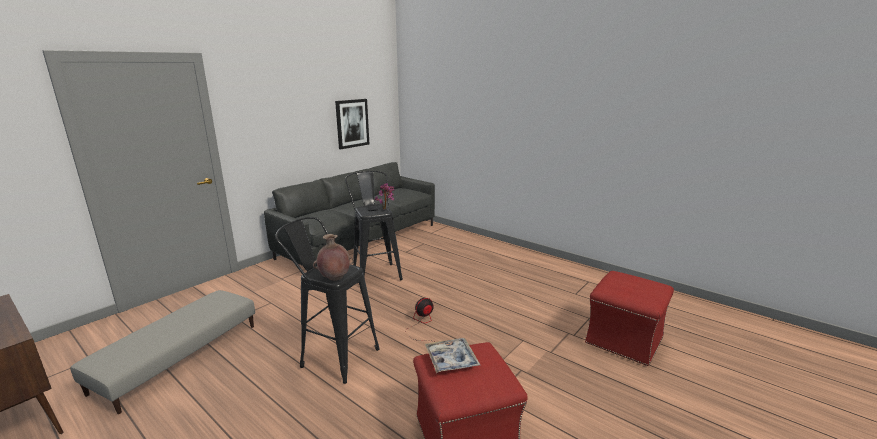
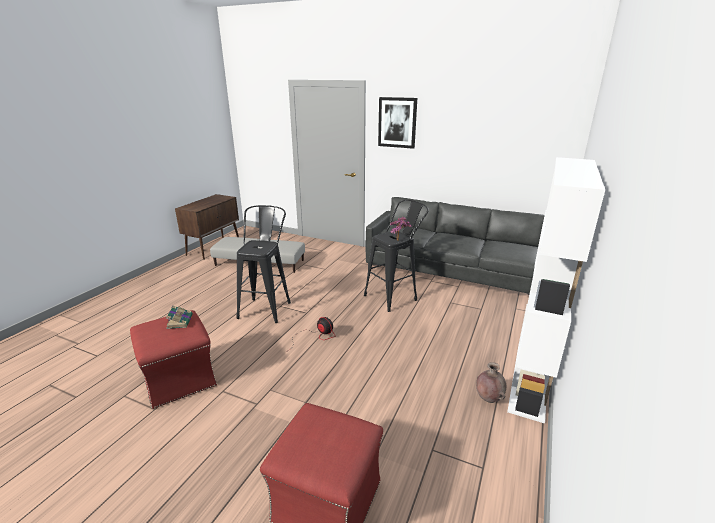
camera: 75 degrees right, 5 degrees up
brown vase [313,234,354,281] -> brown vase moved to [476,362,506,403]
picture [335,99,369,149] -> picture moved to [378,97,417,149]
tray [425,338,480,373] -> book [166,306,193,329]
none -> white bookcase [507,157,605,423]

